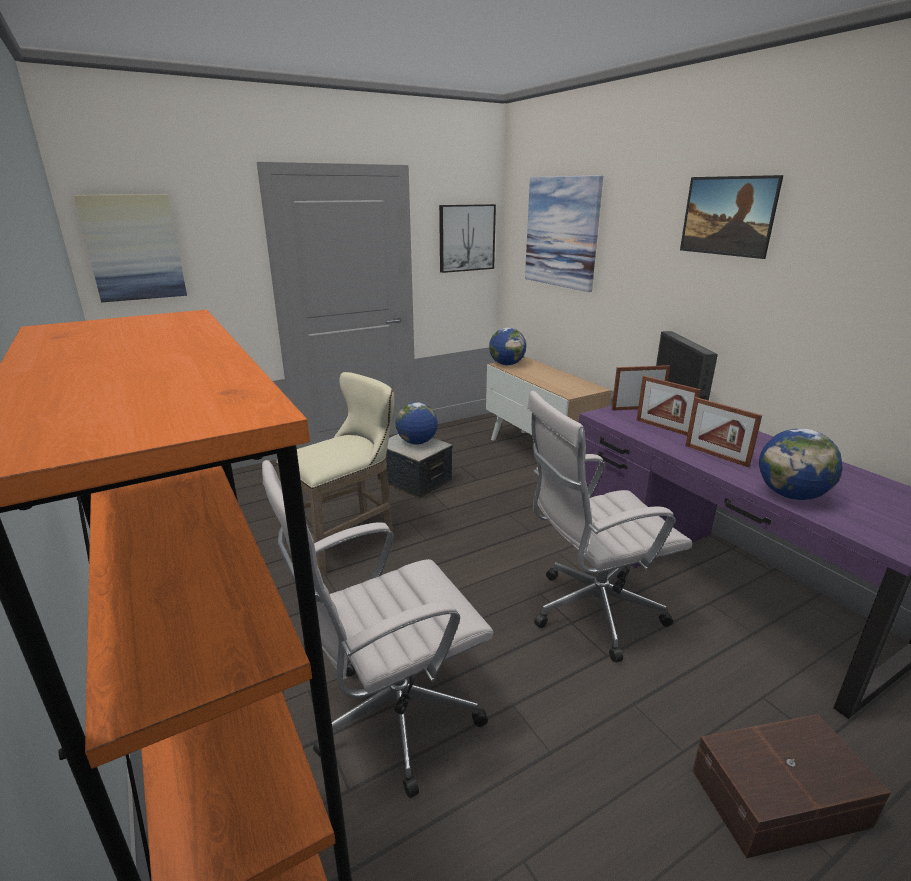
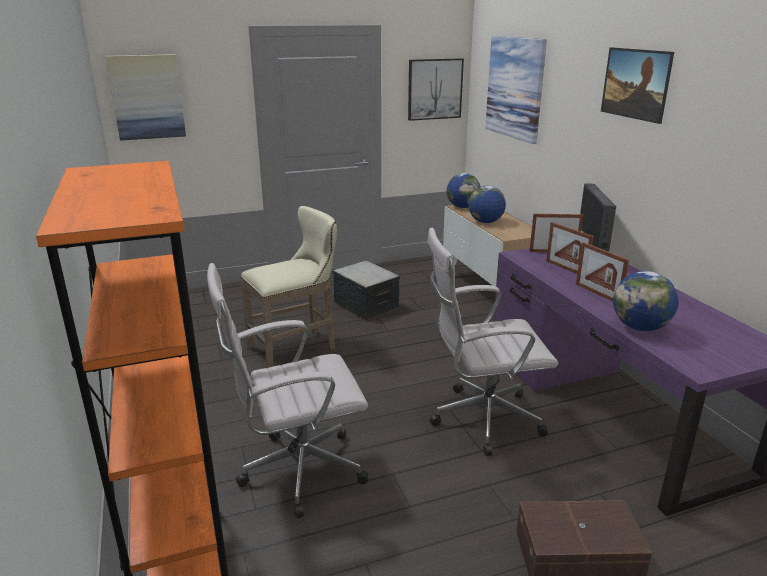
camera: 10 degrees right, 0 degrees up
globe [395,402,438,444] -> globe moved to [468,186,506,223]

